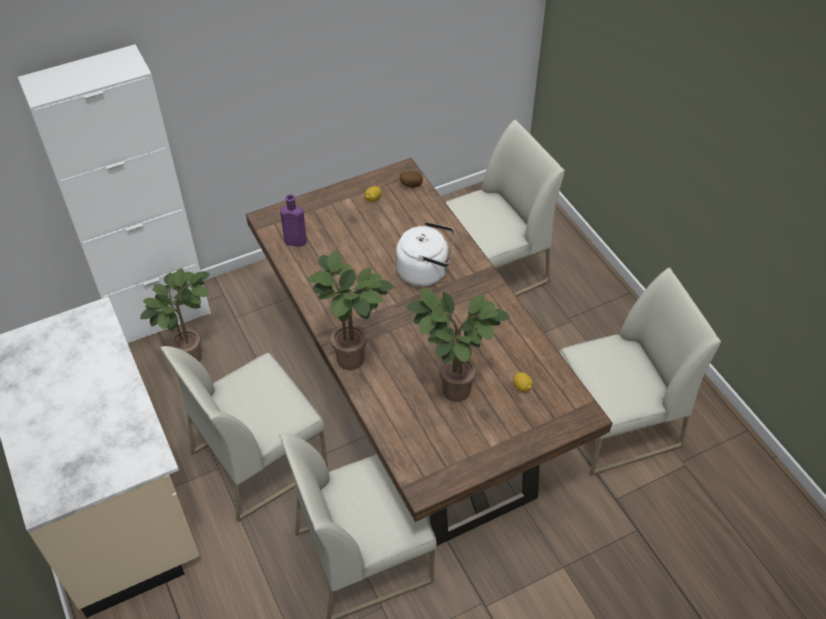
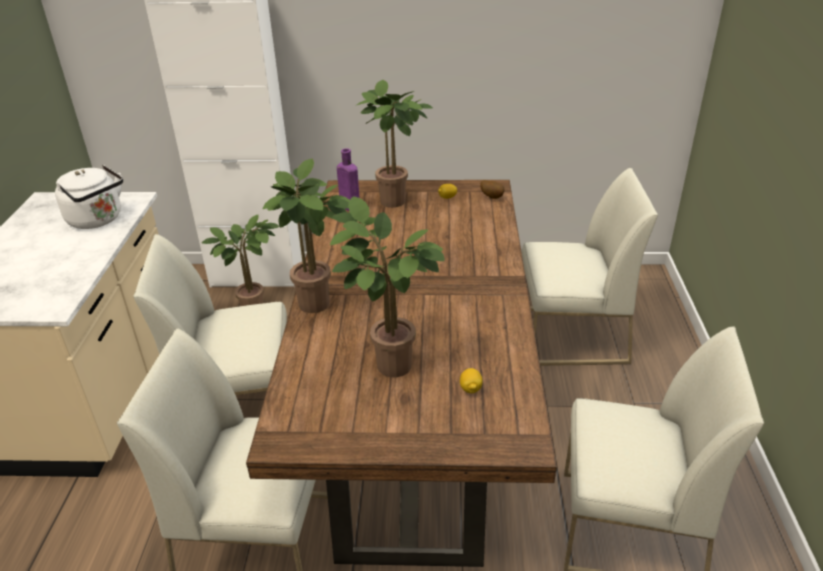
camera: 30 degrees right, 15 degrees down
white kettle [396,222,454,286] -> white kettle moved to [55,165,123,229]
none -> potted plant [355,80,433,208]

